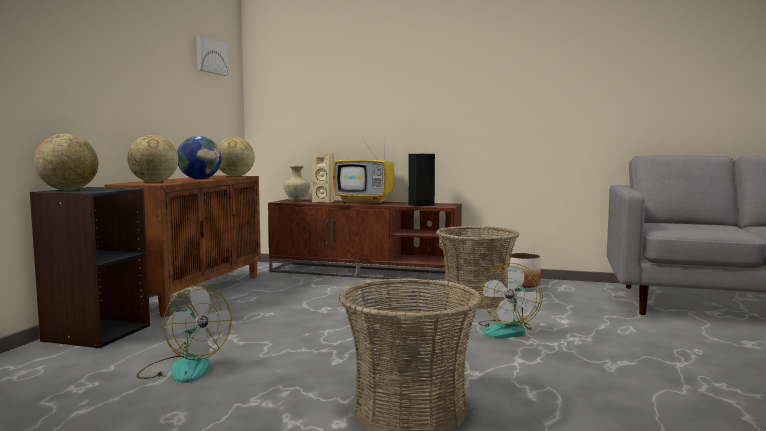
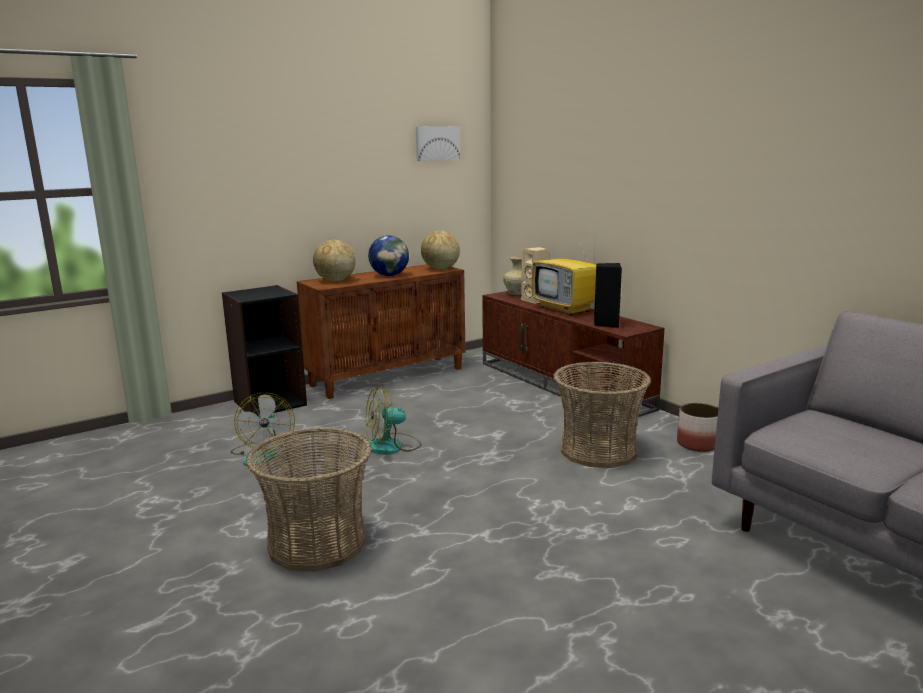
camera: 40 degrees right, 10 degrees up
globe [34,134,99,191] -> none
fan [478,263,543,338] -> fan moved to [363,386,421,455]

